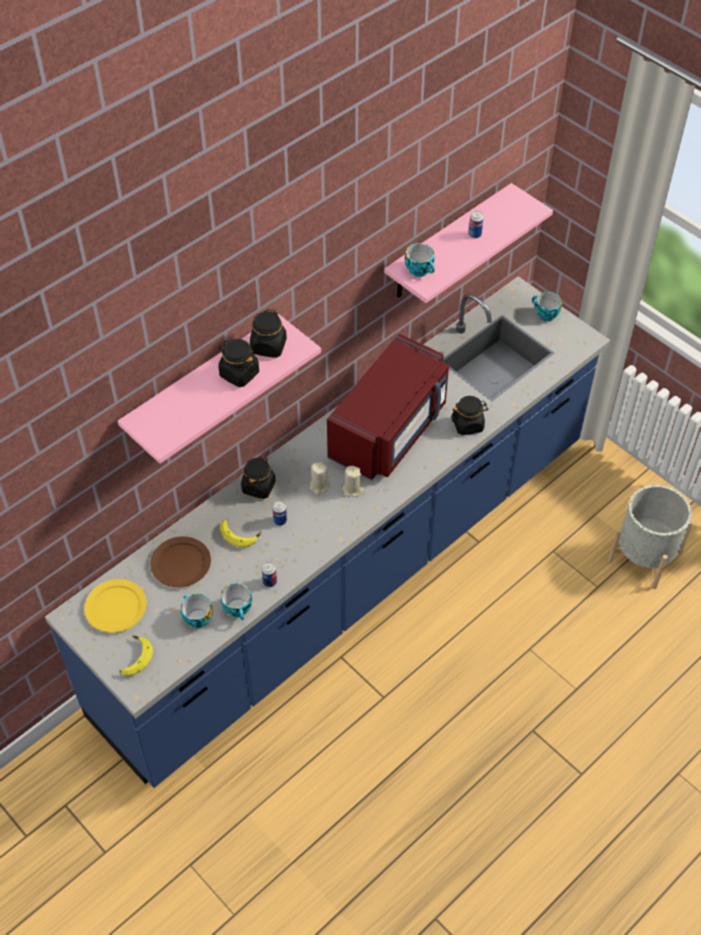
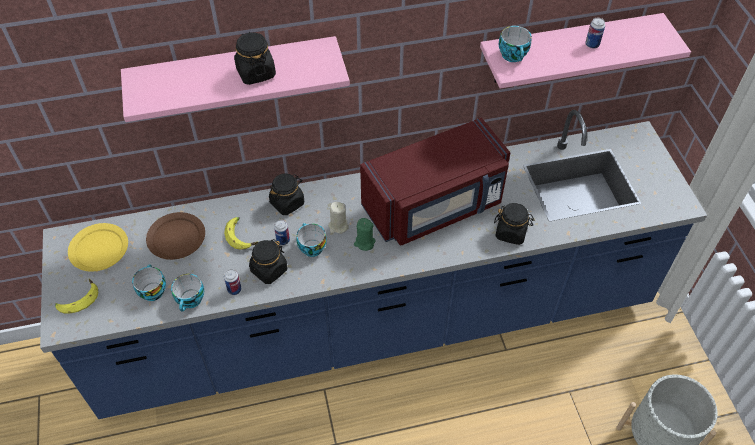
camera: 30 degrees right, 0 degrees up
black jar [250,309,287,358] -> black jar moved to [249,239,287,284]
beige candle [342,466,363,497] -> green candle [354,218,375,251]
cup [532,292,562,321] -> cup moved to [296,223,327,257]

